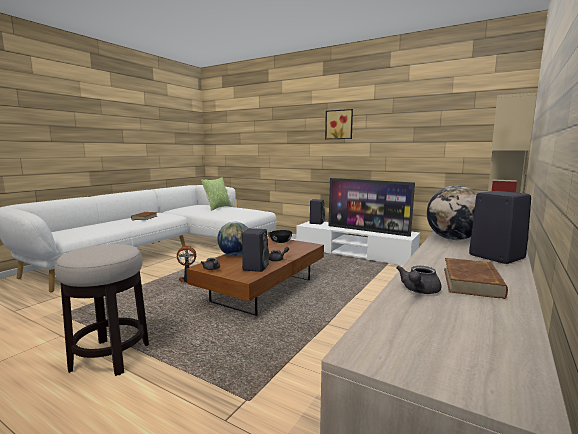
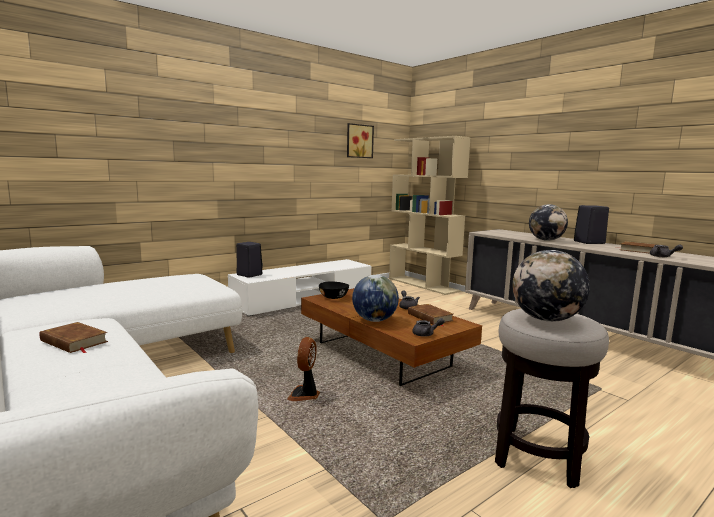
camera: 70 degrees left, 0 degrees up
pillow [201,177,232,211] -> none
black speaker [242,228,269,272] -> brown book [408,304,453,326]
picture [325,109,353,139] -> picture moved to [347,123,374,158]
television [328,178,415,237] -> none
none -> globe [512,250,590,322]

